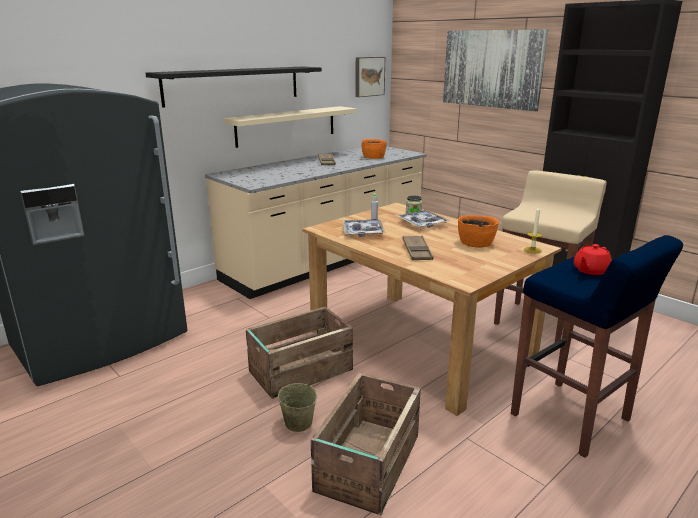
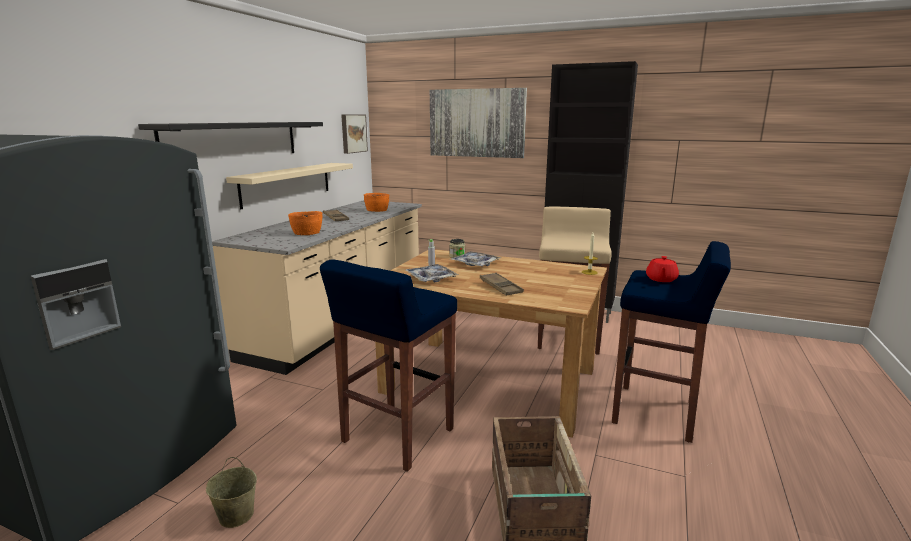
camera: 25 degrees left, 5 degrees down
crate [246,307,353,399] -> blue stool [320,259,457,472]
beige bucket [278,374,317,432] -> beige bucket moved to [206,457,257,528]
orange bowl [458,215,499,248] -> orange bowl moved to [288,211,322,235]

